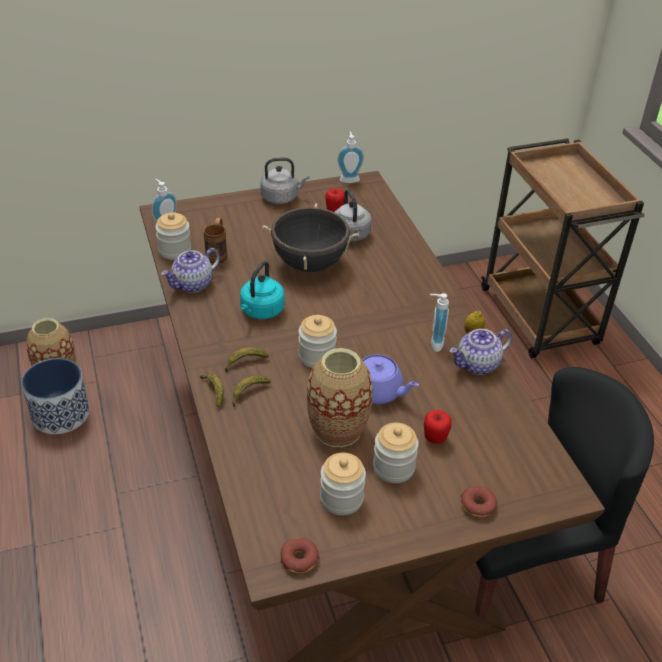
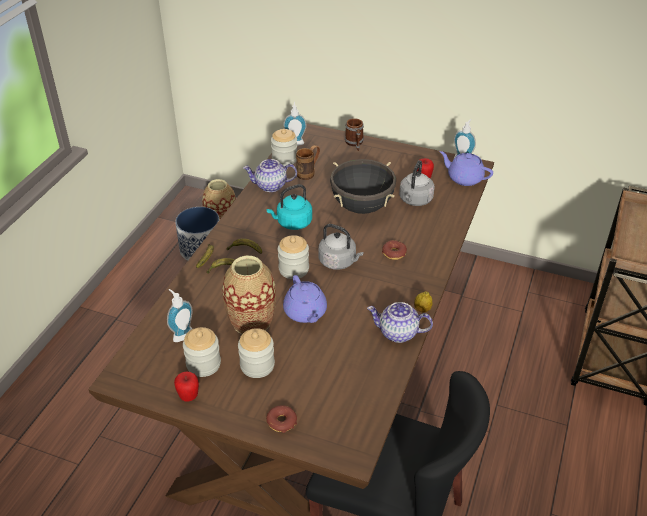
camera: 40 degrees right, 0 degrees up
grey kettle [260,158,309,204] -> grey kettle moved to [318,224,363,270]
donut [280,538,319,573] -> donut moved to [382,240,407,260]
apple [424,410,452,444] -> apple moved to [174,372,199,402]
soap dispenser [430,293,449,352] -> soap dispenser moved to [167,289,193,342]
none -> mug [345,118,364,151]
none -> purple teapot [440,151,493,186]

